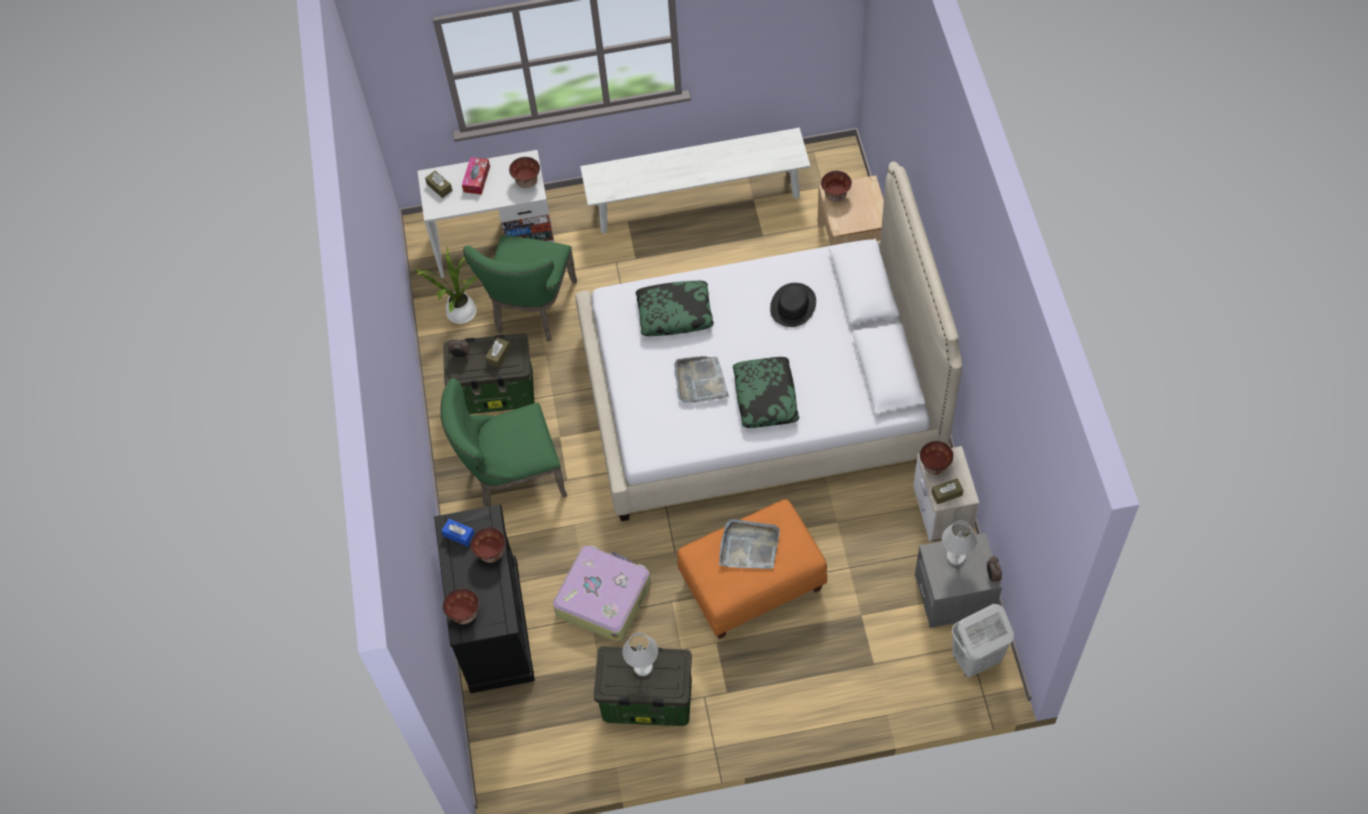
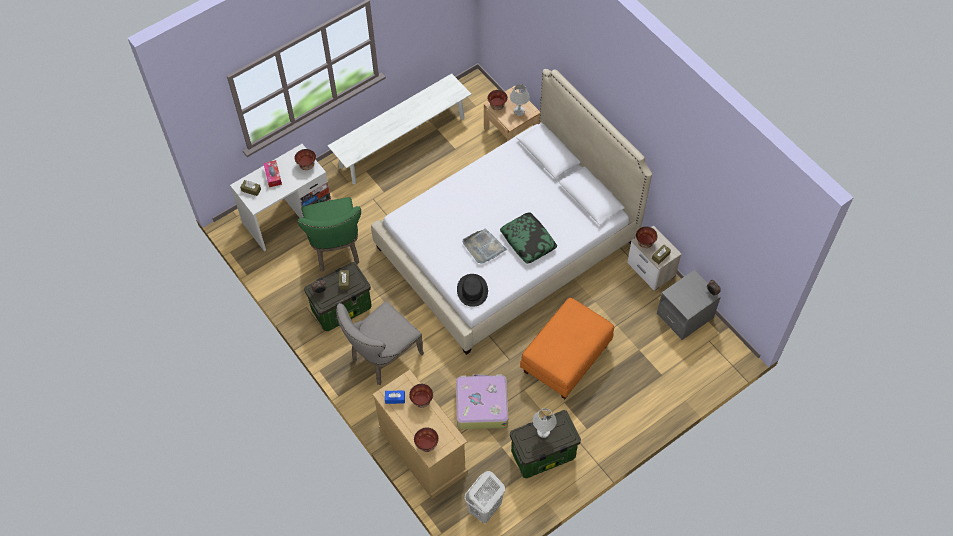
camera: 30 degrees left, 0 degrees up
potted plant [415,247,477,324] -> none
black dresser [434,504,535,693] -> beige dresser [372,370,468,499]
green chair [440,378,567,507] -> grey chair [336,301,424,385]
pillow [636,280,714,336] -> none
grey tray [719,519,780,569] -> none
black hat [770,283,816,327] -> black hat moved to [457,274,488,307]
white table lamp [942,520,977,566] -> white table lamp moved to [510,84,530,116]
white laundry basket [952,604,1014,677] -> white laundry basket moved to [465,471,505,523]

